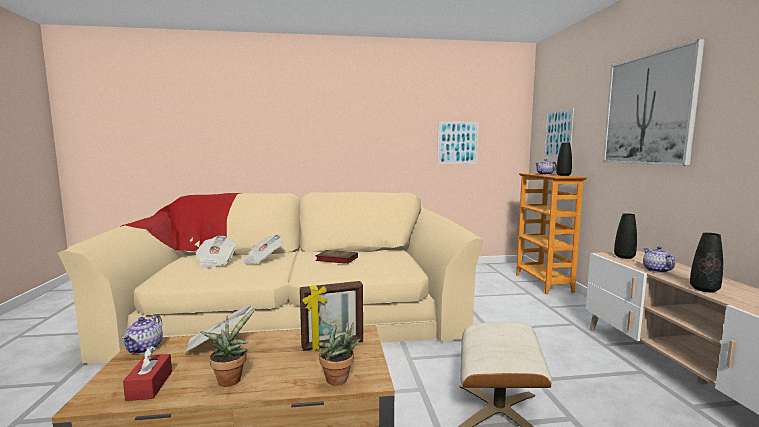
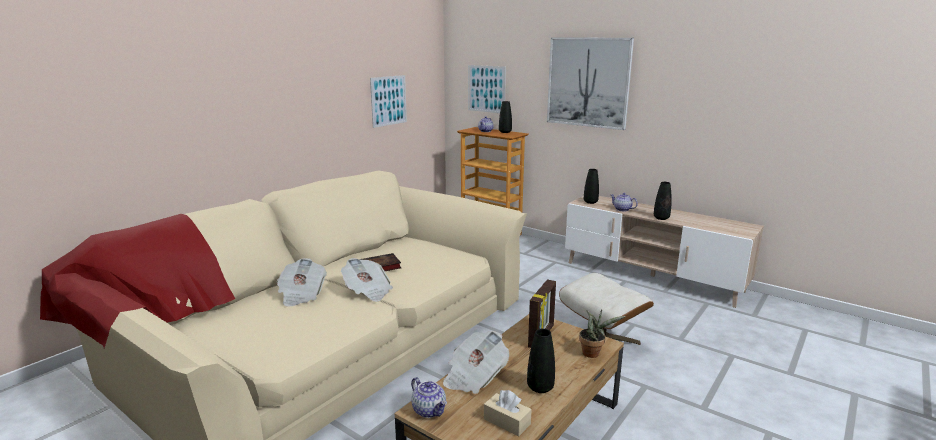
camera: 45 degrees left, 10 degrees up
red tissue box [123,346,172,401] -> beige tissue box [484,390,532,436]
newspaper [196,236,237,269] -> newspaper moved to [341,258,393,302]
potted plant [200,307,256,387] -> black vase [527,329,555,393]

